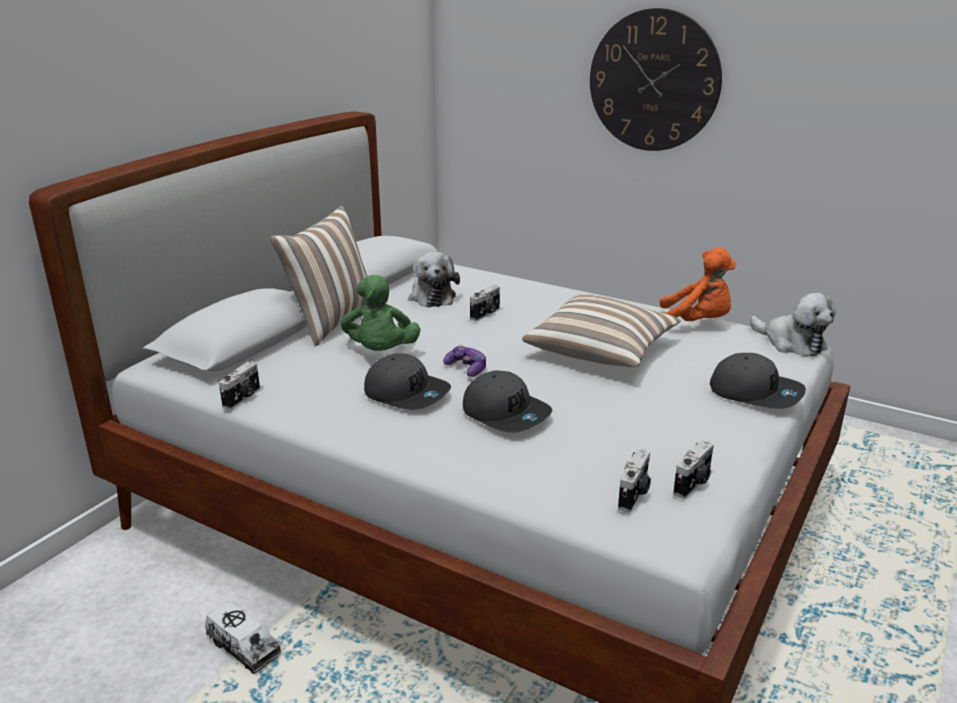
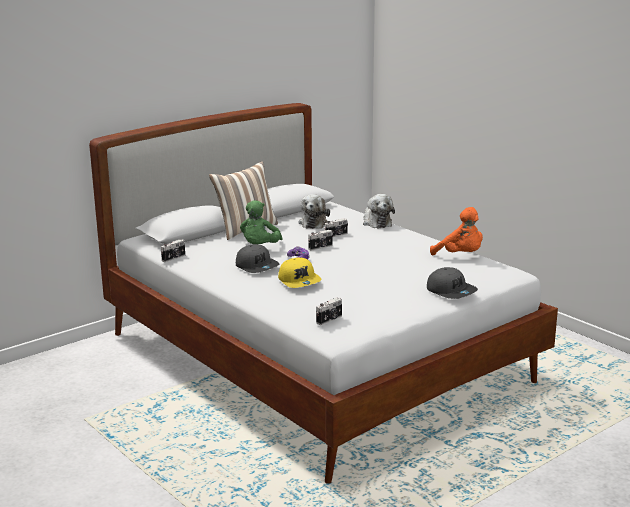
camera: 20 degrees right, 5 degrees down
toy truck [205,601,281,674] -> none
grey cap [463,371,552,433] -> yellow cap [278,257,322,288]
pillow [522,294,681,367] -> none
wall clock [590,8,722,151] -> none
camera [673,440,714,499] -> camera moved to [308,230,333,250]
plush toy [750,293,836,356] -> plush toy moved to [363,194,395,228]

